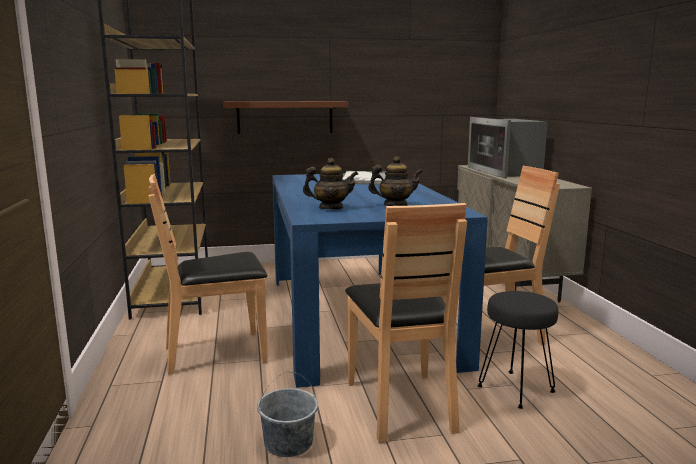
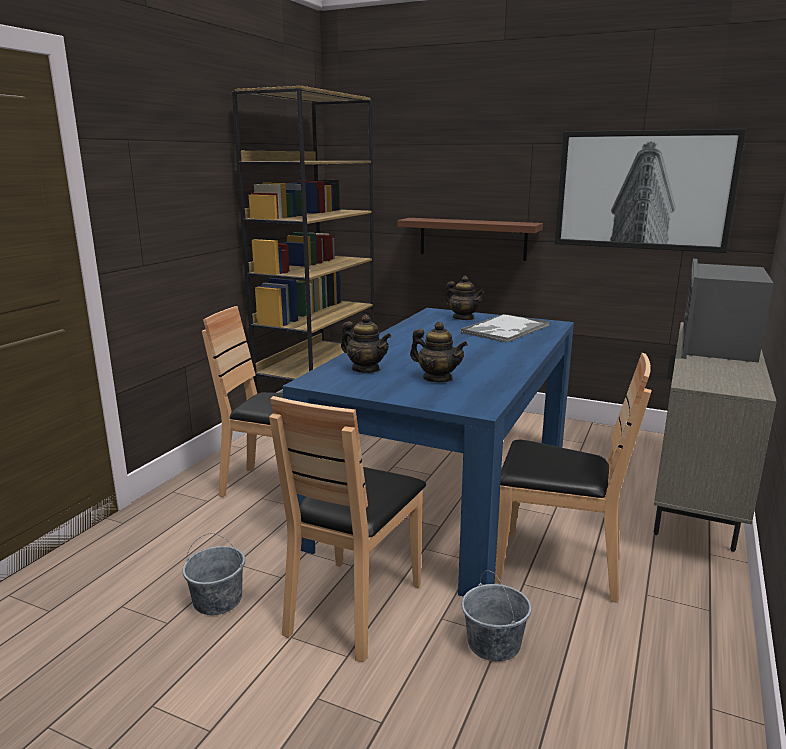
camera: 35 degrees right, 5 degrees up
black stool [477,291,558,409] -> grey bucket [462,570,532,662]
none -> teapot [445,276,484,320]
none -> picture [555,129,746,253]

